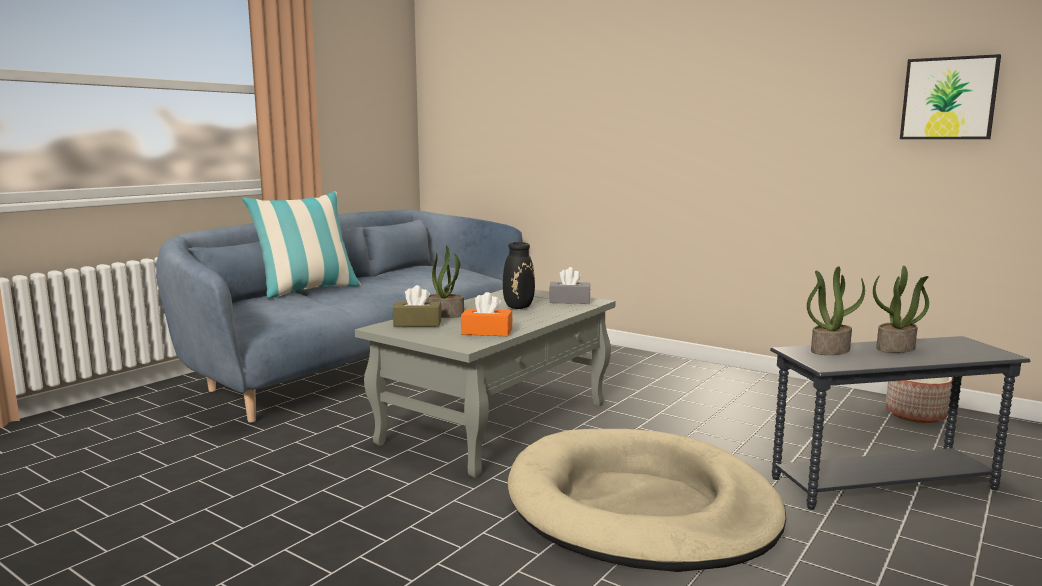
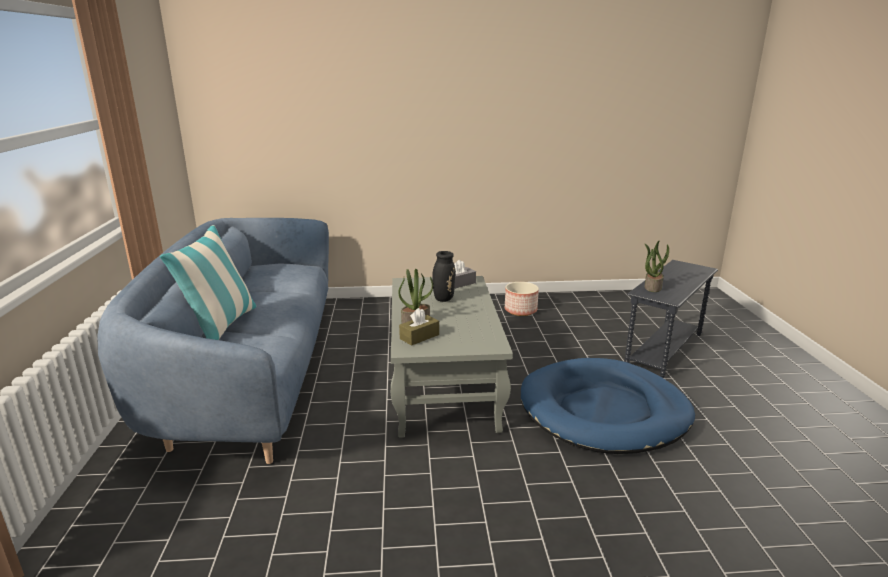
camera: 40 degrees left, 10 degrees up
orange tissue box [461,292,512,336] -> none
beige dog bed [508,429,786,572] -> blue dog bed [521,358,695,454]
potted plant [873,266,929,353] -> none
planter [885,377,952,423] -> planter moved to [505,282,539,316]
picture [900,54,1001,139] -> none

